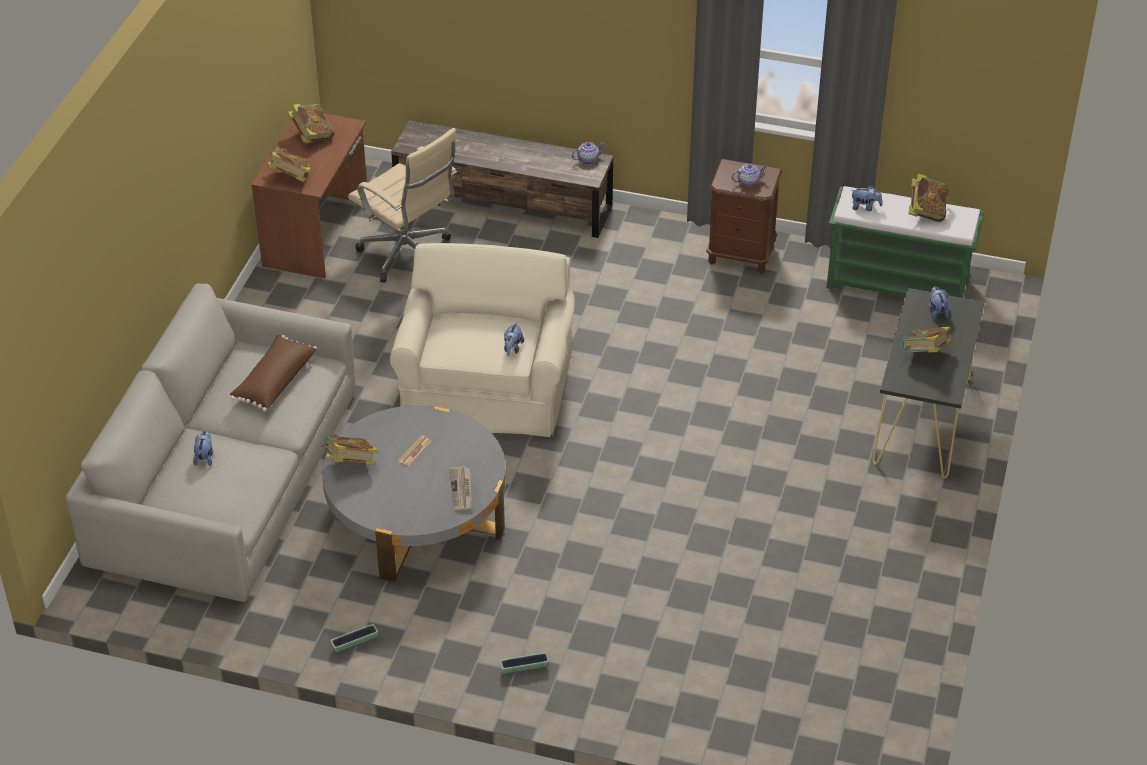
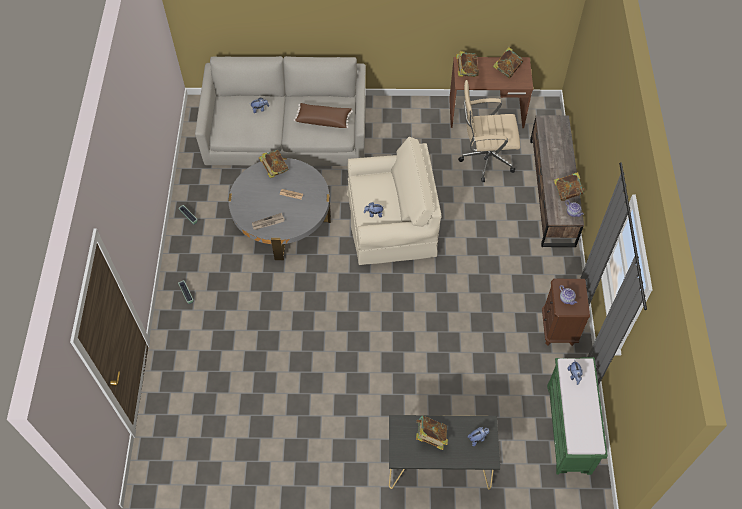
camera: 75 degrees right, 15 degrees up
beige office chair [348,128,457,282] -> beige office chair turned 60 degrees clockwise [458,80,520,182]
book [909,174,948,222] -> book moved to [554,172,585,201]

